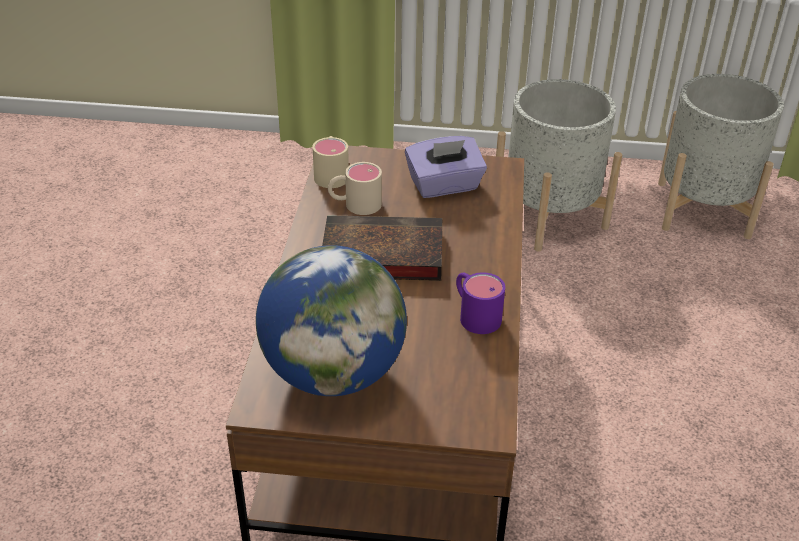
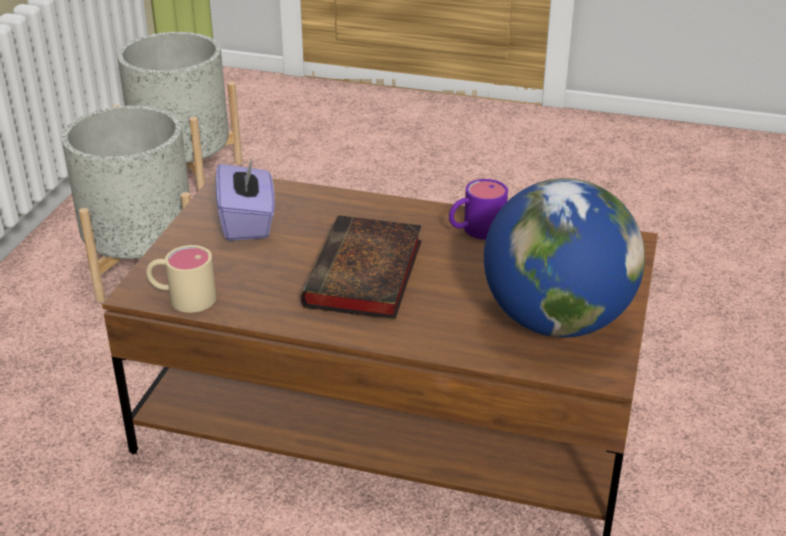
camera: 80 degrees left, 5 degrees down
beige mug [328,162,382,215] -> none

